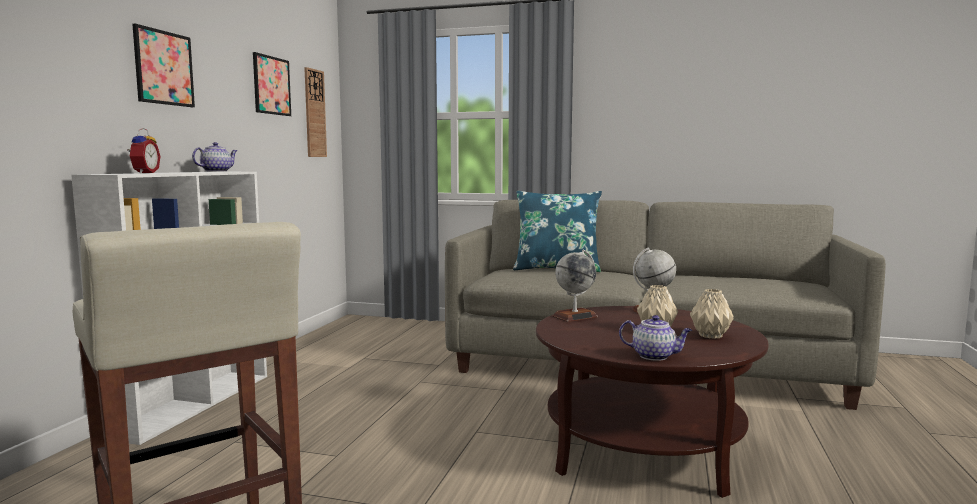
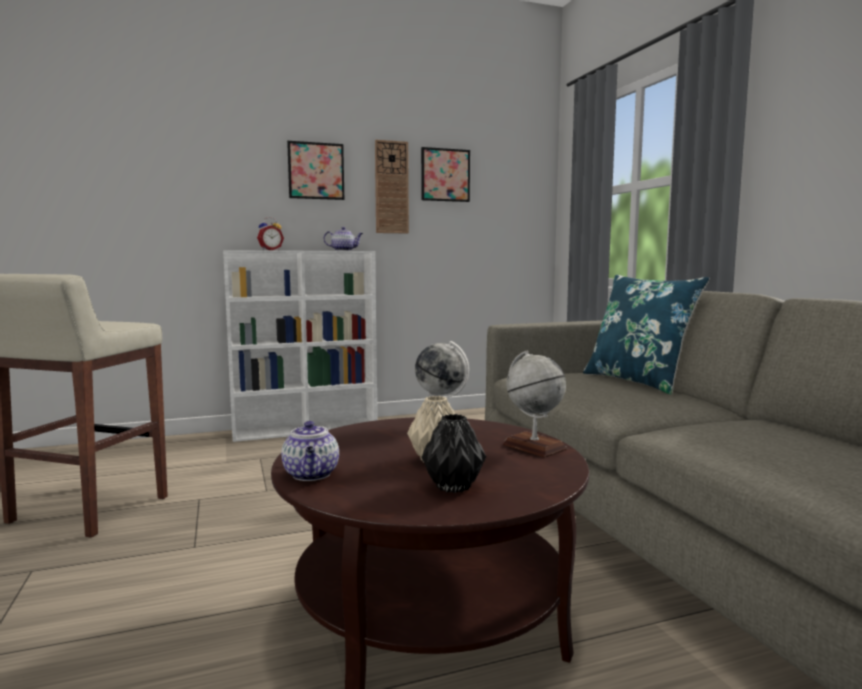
camera: 55 degrees right, 0 degrees up
wall clock [304,67,327,157] -> wall clock moved to [375,140,409,233]
beige vase [690,289,734,339] -> black vase [422,414,486,493]

